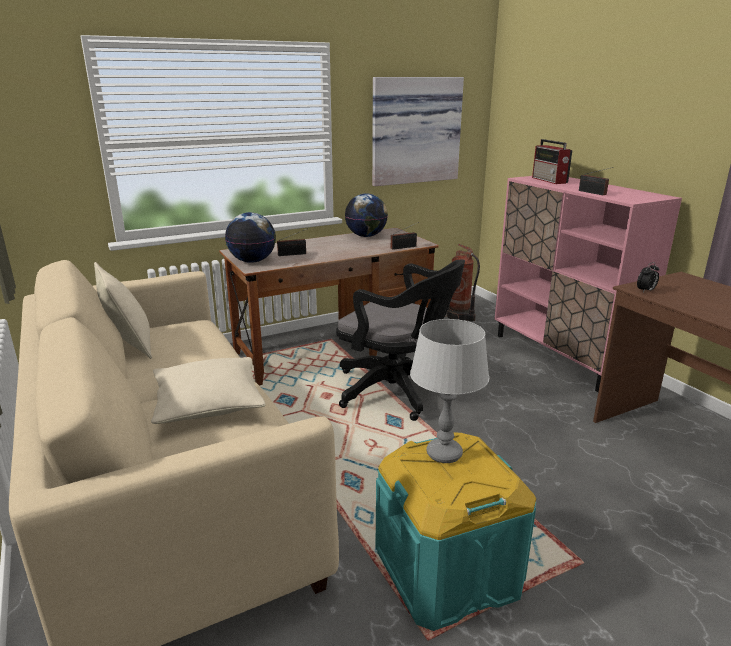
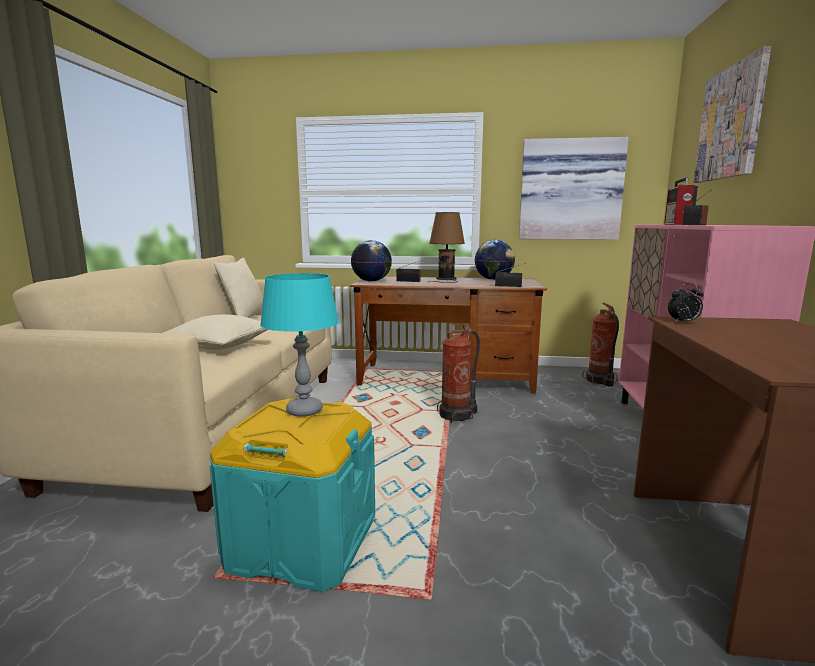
camera: 35 degrees right, 10 degrees down
black office chair [336,260,465,421] -> fire extinguisher [437,323,480,423]
grey table lamp [410,319,489,463] -> turquoise table lamp [260,273,339,417]
none -> brown table lamp [428,212,465,283]
none -> picture [694,46,771,183]

